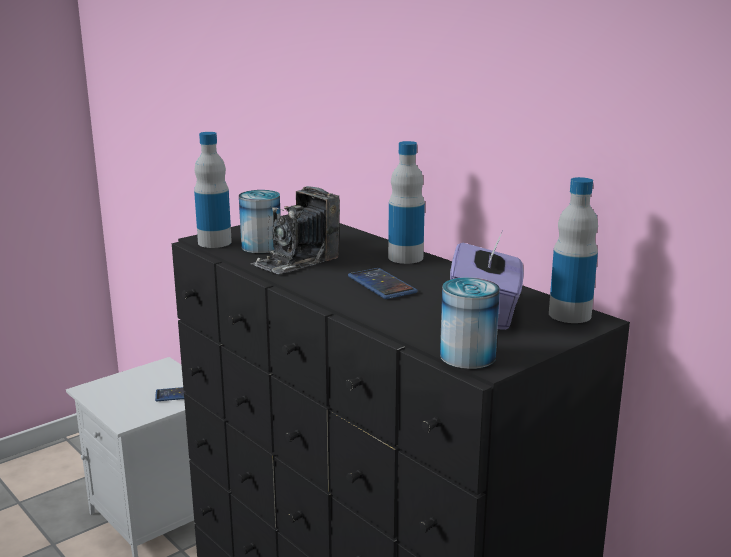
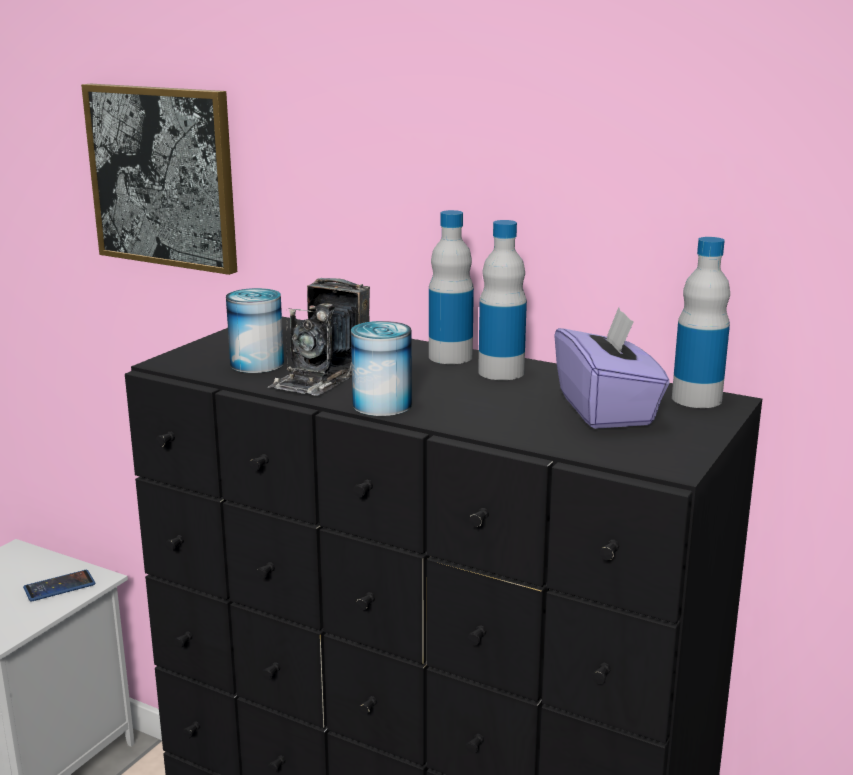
camera: 20 degrees left, 0 degrees up
bottle [194,132,232,248] -> bottle moved to [478,220,527,380]
phone [348,268,418,299] -> none
can [440,277,500,369] -> can moved to [351,321,412,416]
none -> picture [81,84,237,275]

